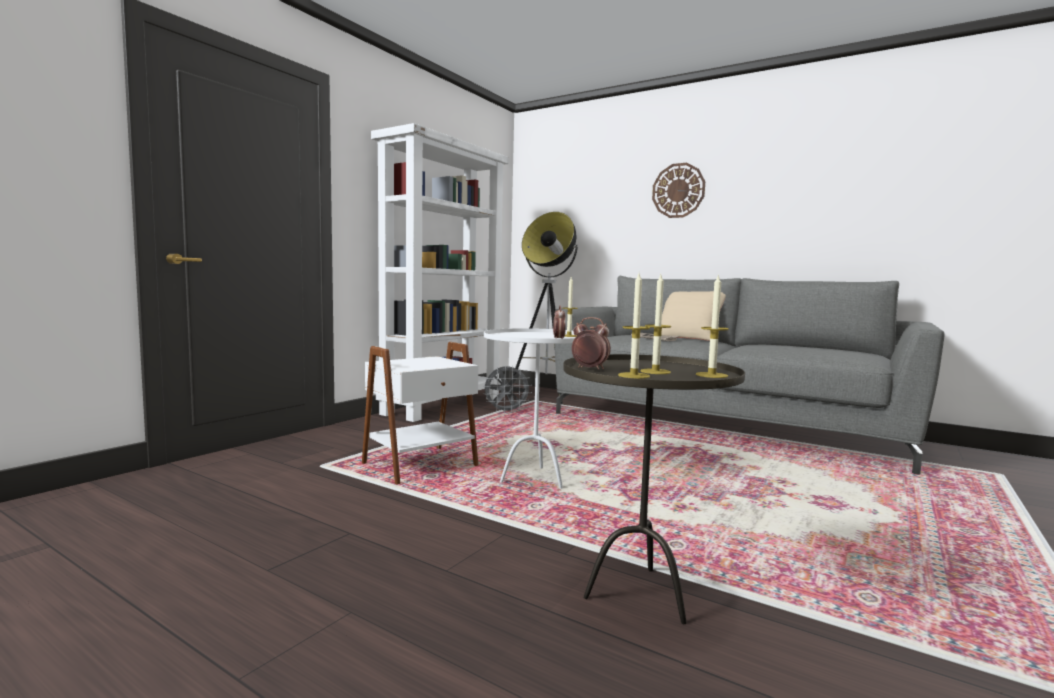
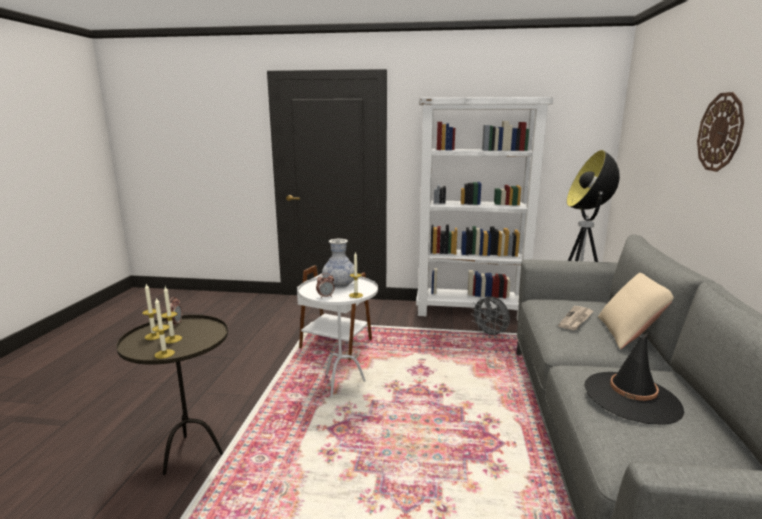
camera: 65 degrees right, 10 degrees up
none -> vase [322,239,354,288]
none -> black hat [584,332,684,425]

